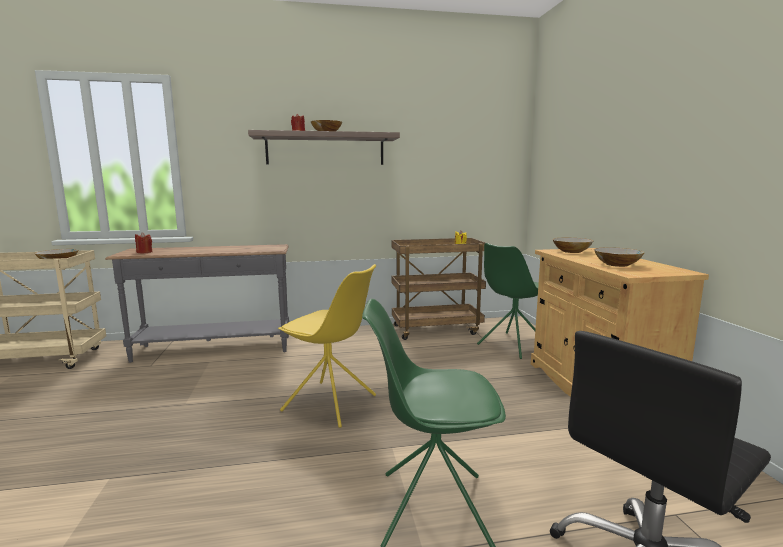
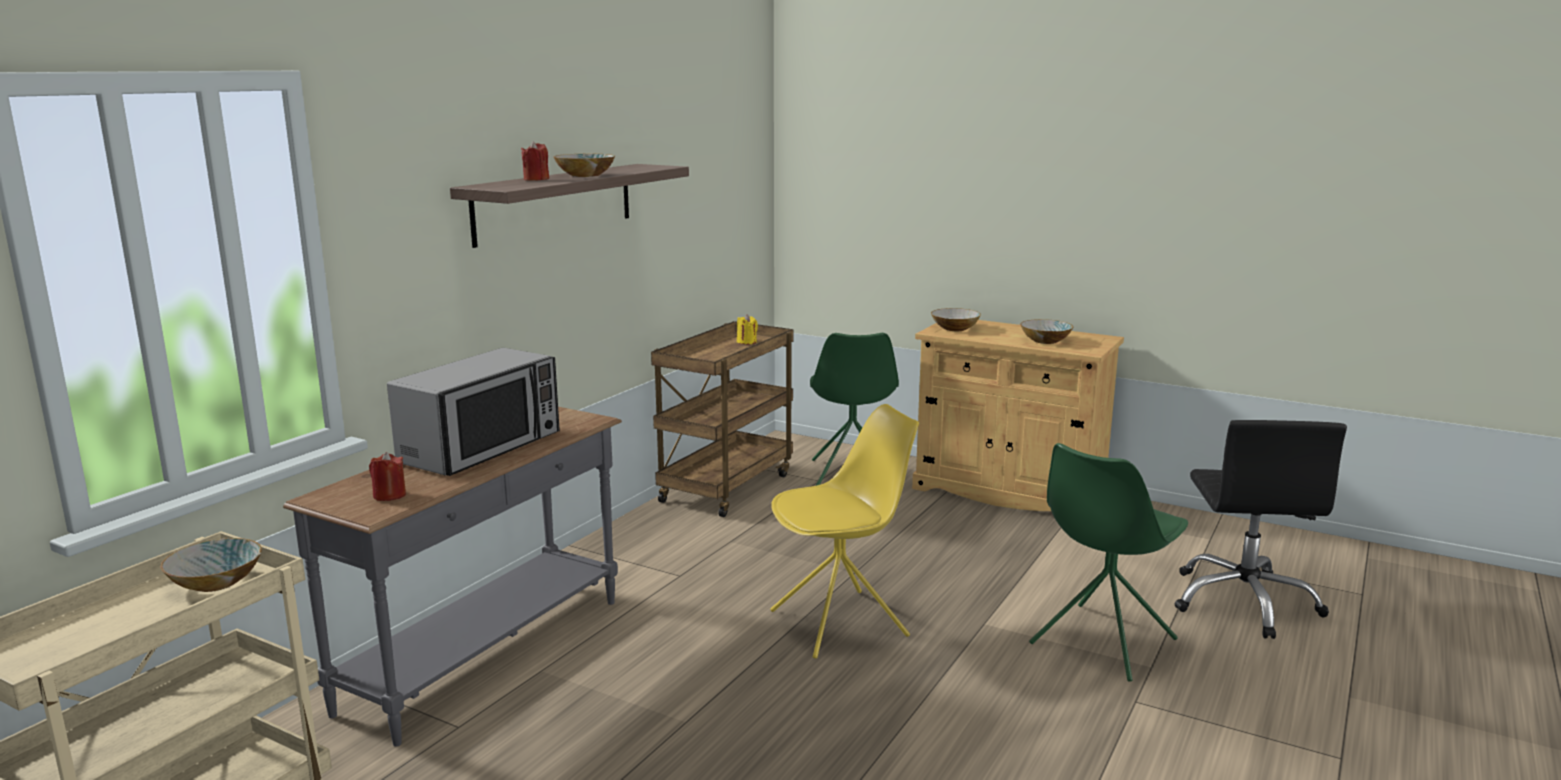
camera: 50 degrees left, 5 degrees up
none -> microwave [387,348,560,476]

